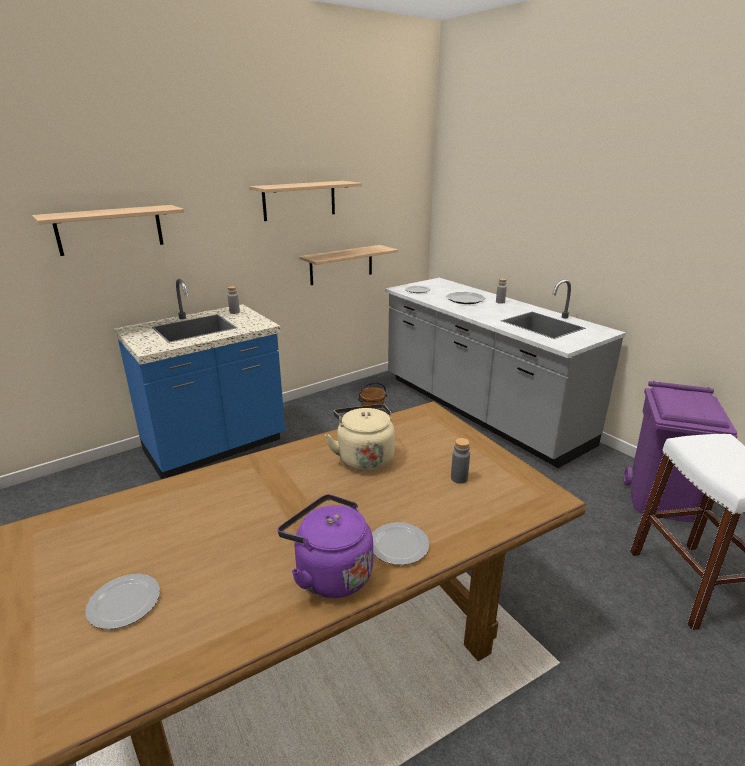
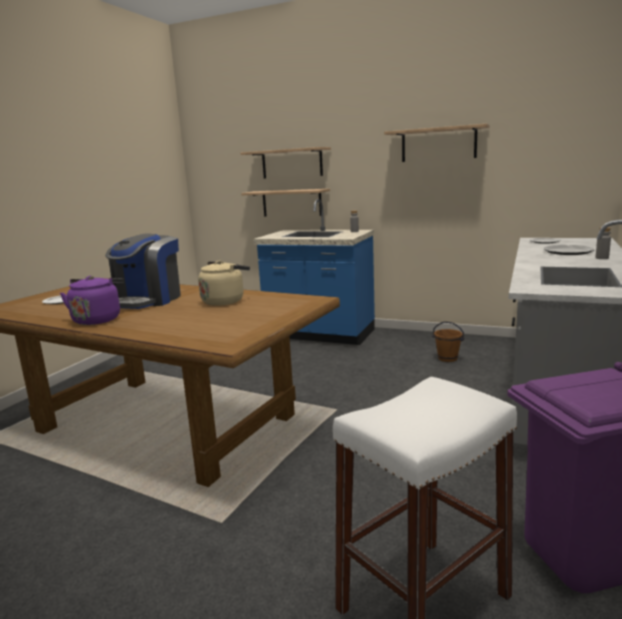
camera: 60 degrees right, 10 degrees down
shelf [299,245,398,285] -> shelf moved to [241,189,330,217]
plate [372,522,429,565] -> none
grey bottle [451,438,470,483] -> none
none -> coffee machine [105,234,181,309]

